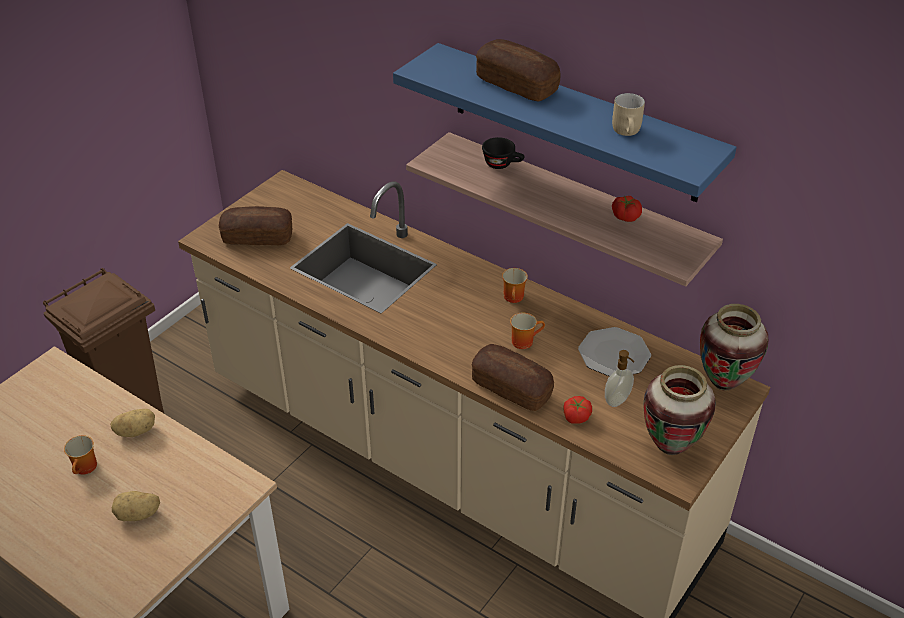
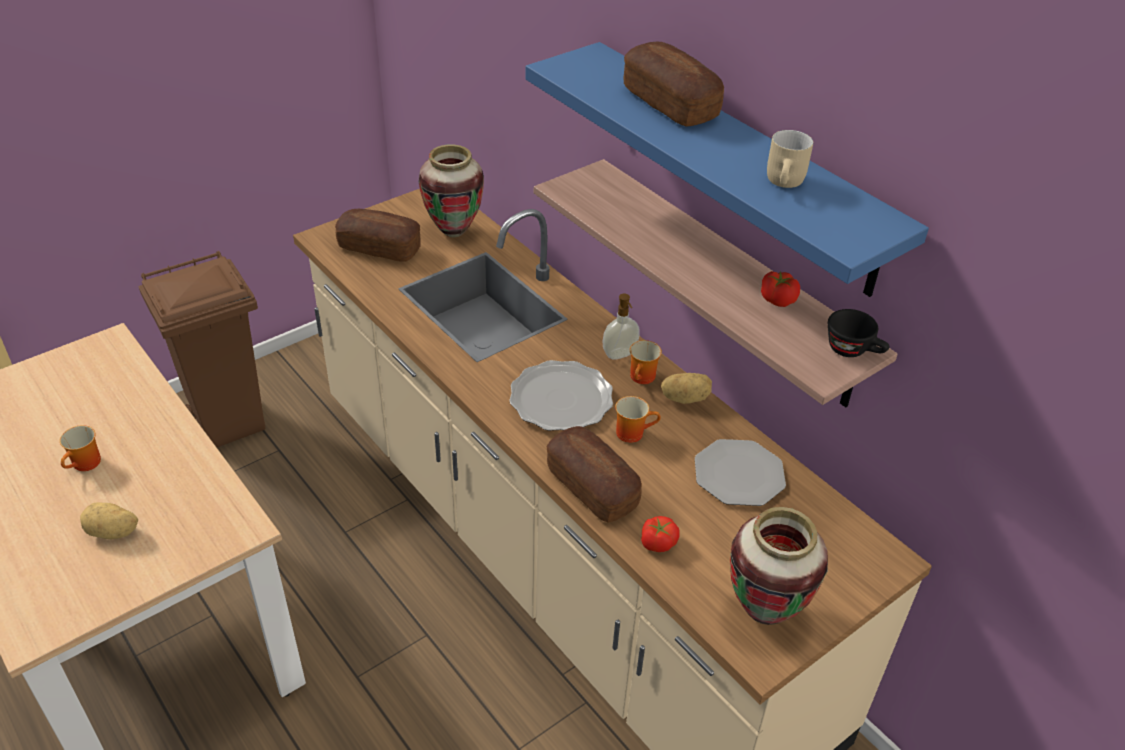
camera: 15 degrees right, 0 degrees up
potato [110,409,155,437] -> potato moved to [661,373,712,404]
black cup [482,137,525,169] -> black cup moved to [828,309,890,357]
soap dispenser [605,350,634,407] -> soap dispenser moved to [603,294,640,360]
vase [700,304,768,391] -> vase moved to [419,144,484,237]
none -> plate [509,360,613,431]

